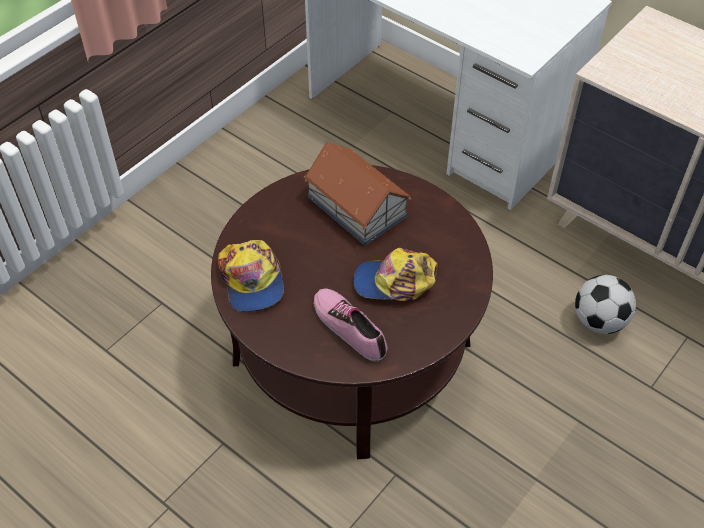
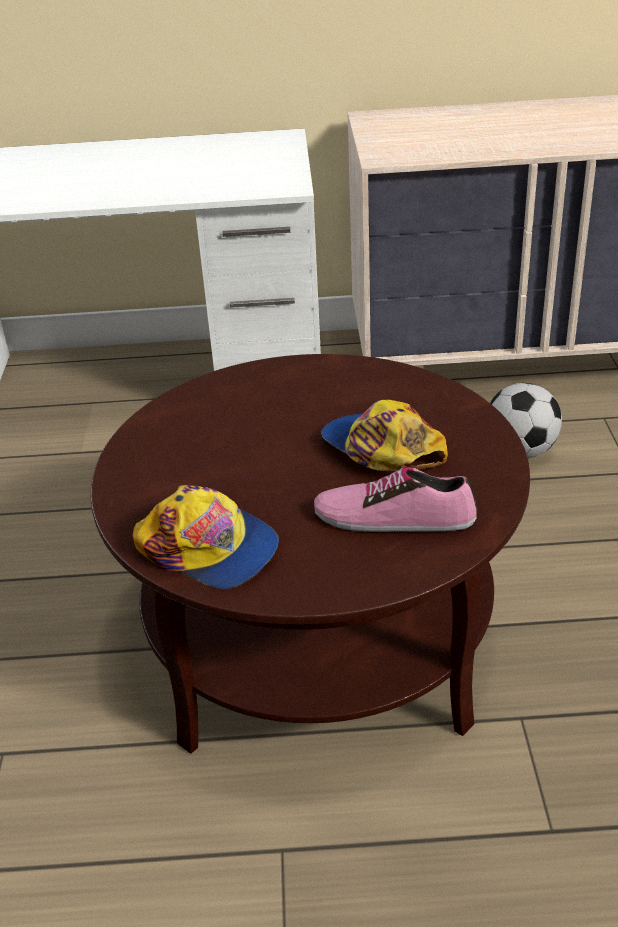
camera: 40 degrees left, 15 degrees down
toy house [304,142,412,246] -> none
cap [353,248,438,301] -> cap turned 90 degrees clockwise [321,400,448,471]

